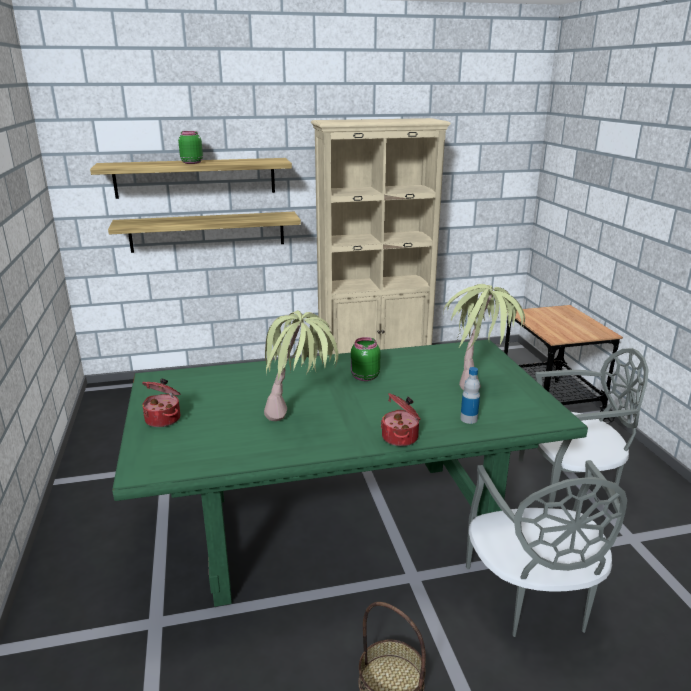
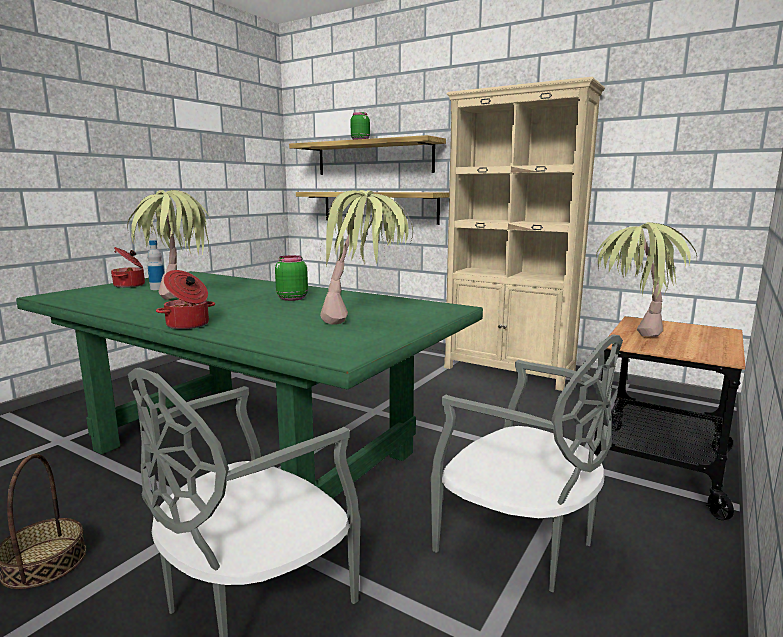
camera: 45 degrees right, 10 degrees down
bottle [460,367,480,424] -> bottle moved to [147,240,164,290]
none -> potted plant [596,222,697,337]

